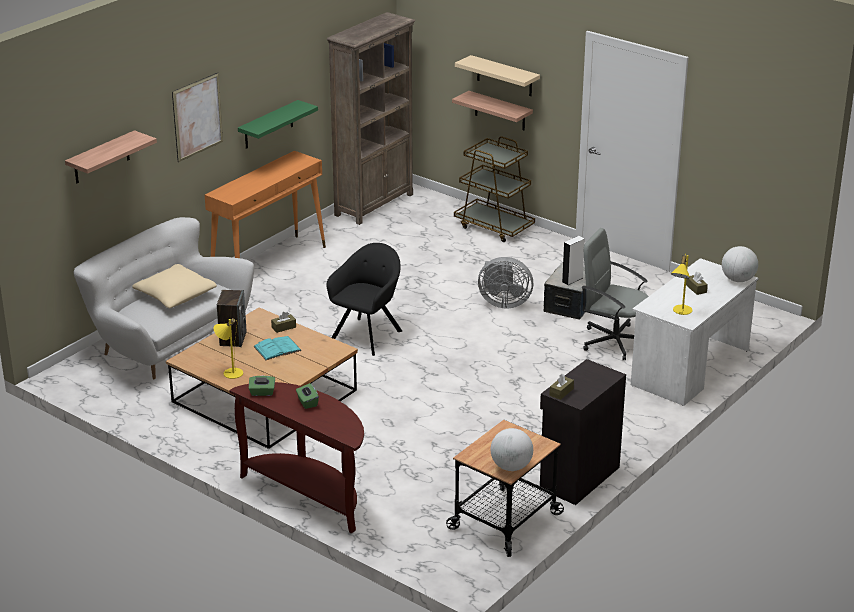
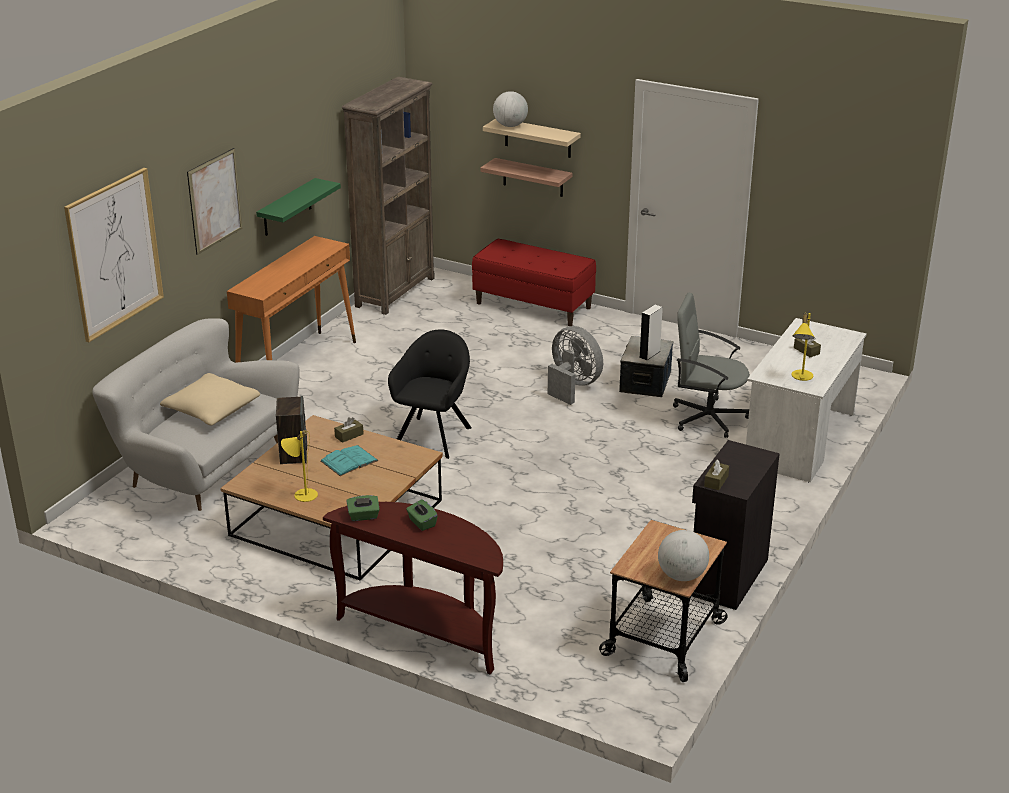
camera: 10 degrees left, 0 degrees up
shelf [65,130,157,183] -> picture [64,168,164,342]
brown cart [454,136,535,242] -> red bench [472,239,596,326]
grey fan [478,257,533,308] -> grey fan turned 135 degrees counterclockwise [548,326,603,405]
globe [722,246,758,282] -> globe moved to [493,91,528,127]

